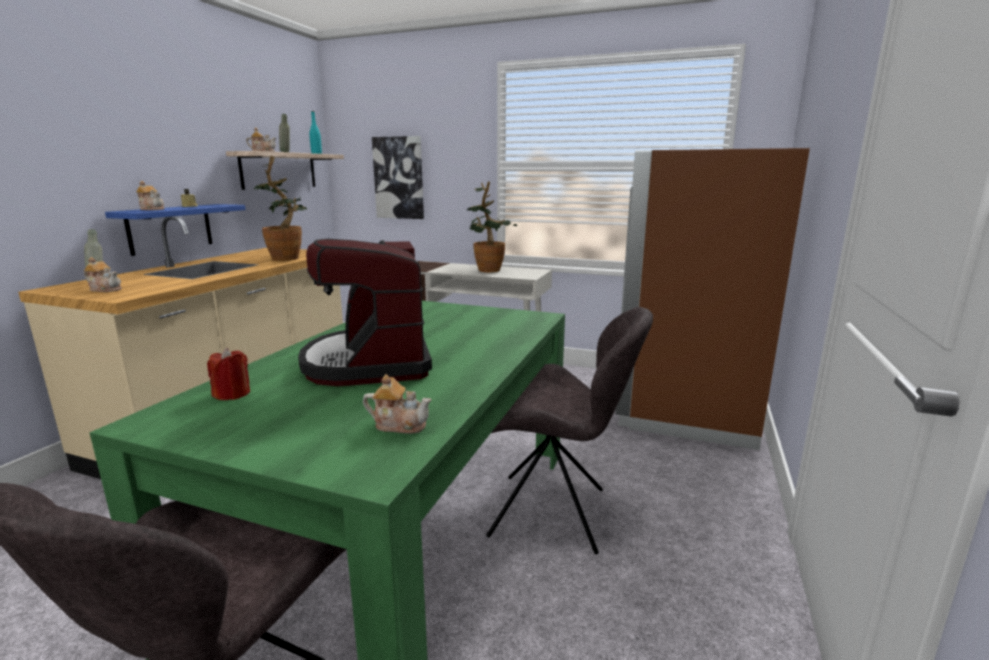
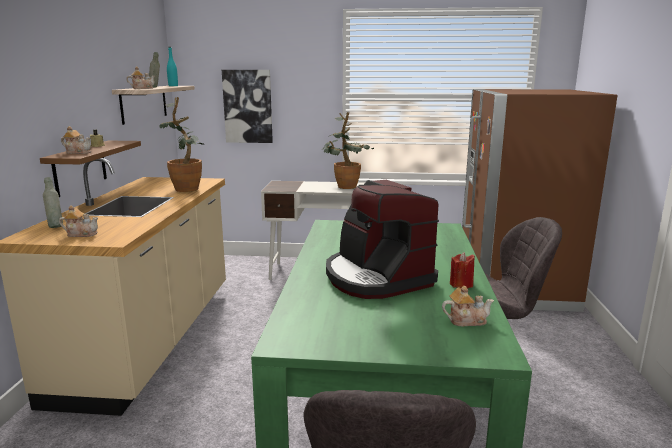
camera: 15 degrees left, 0 degrees up
blue shelf [105,204,246,256] -> brown shelf [40,141,141,197]
red candle [207,347,250,400] -> red candle moved to [450,252,475,288]

